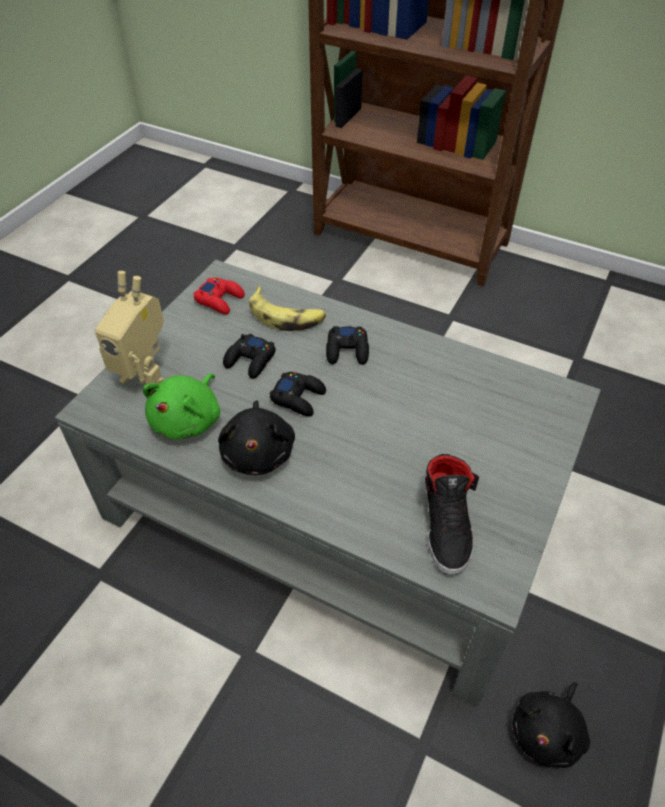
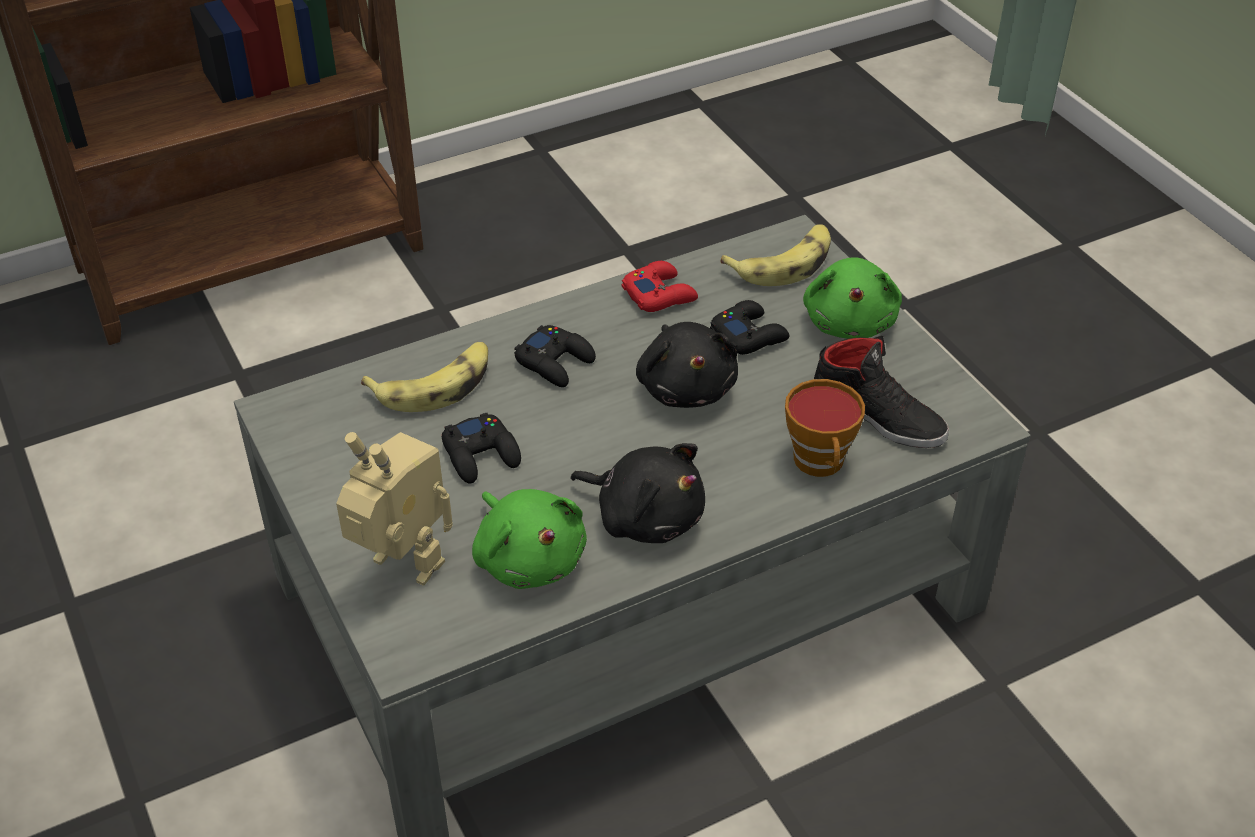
camera: 55 degrees left, 5 degrees down
toy robot [95,271,164,385] -> toy robot turned 120 degrees counterclockwise [336,432,453,585]
red game controller [193,277,245,314] -> red game controller moved to [622,261,698,312]
black game controller [270,372,326,417] -> black game controller moved to [710,300,790,355]
black plush toy [512,682,590,768] -> black plush toy moved to [636,322,738,408]
none -> banana [720,224,831,286]
none -> cup [785,379,865,477]
none -> green plush toy [803,257,902,339]

